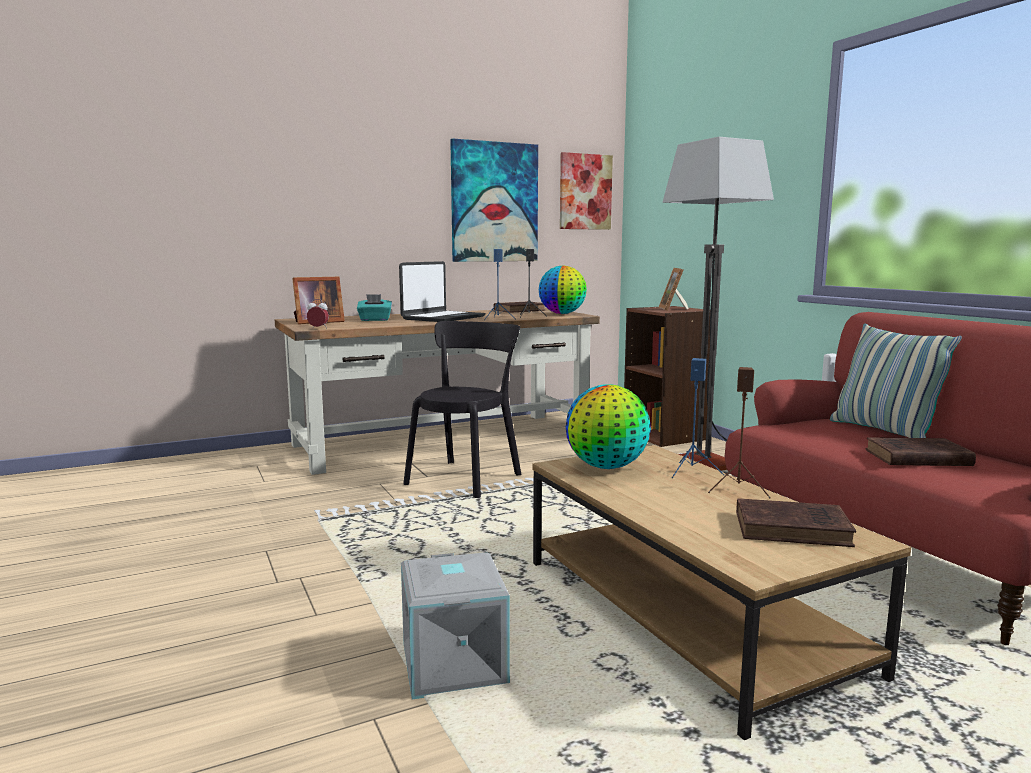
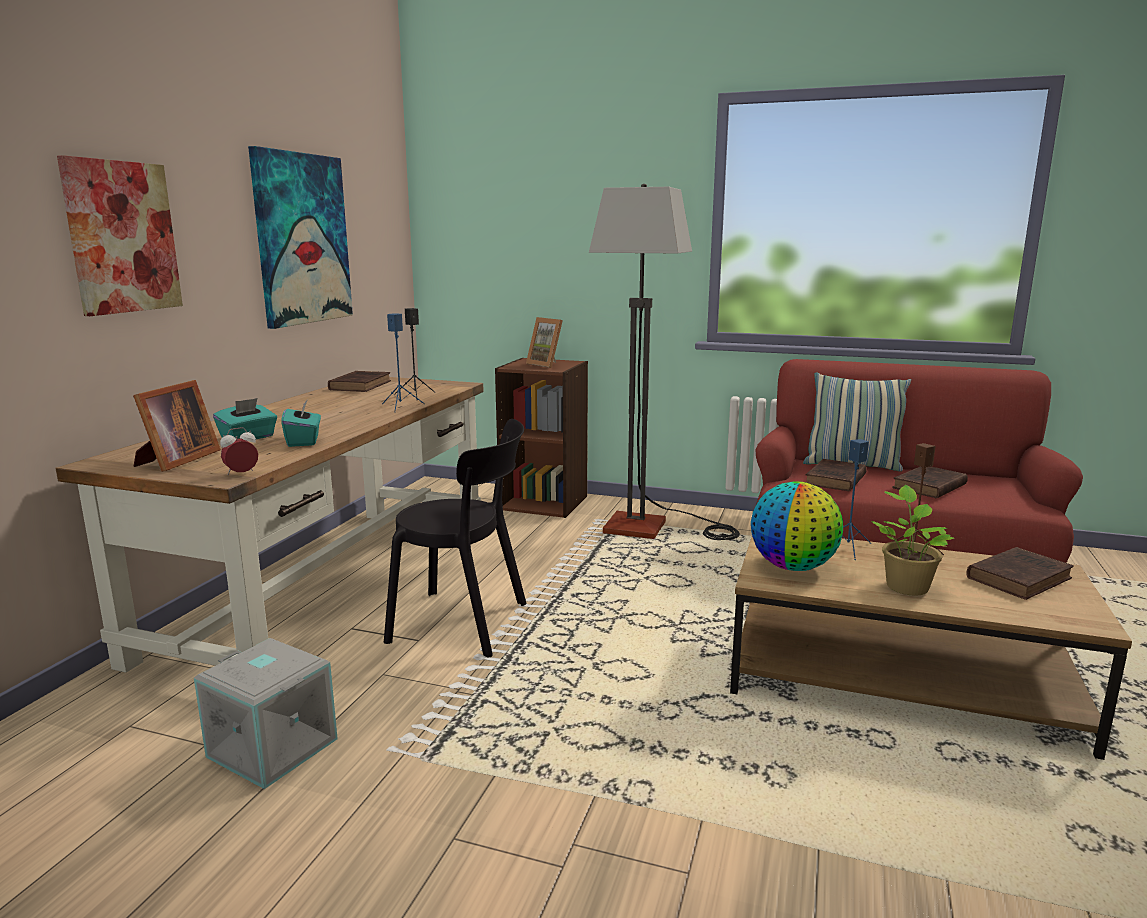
camera: 45 degrees left, 5 degrees up
laptop [399,261,485,322] -> none
grey storage box [401,552,510,700] -> grey storage box moved to [194,638,338,789]
black chair [403,321,521,498] -> black chair turned 120 degrees clockwise [384,419,527,657]
globe [539,265,587,314] -> none
picture [560,152,613,230] -> picture moved to [57,155,183,316]
none -> turquoise tissue box [281,399,321,447]
none -> brown book [806,459,867,491]
none -> potted plant [871,485,954,596]

